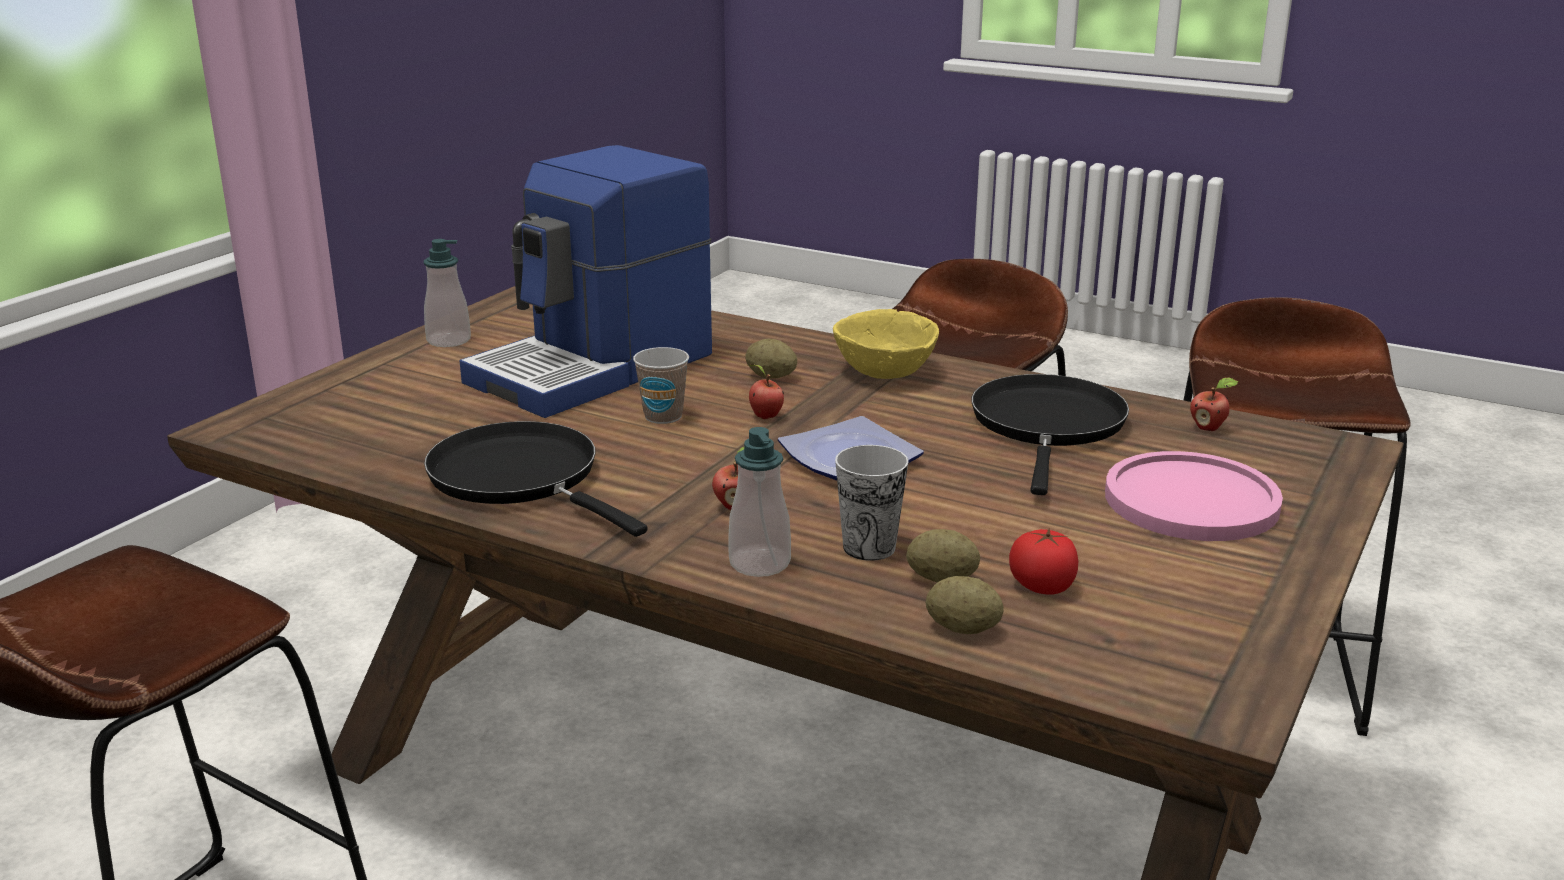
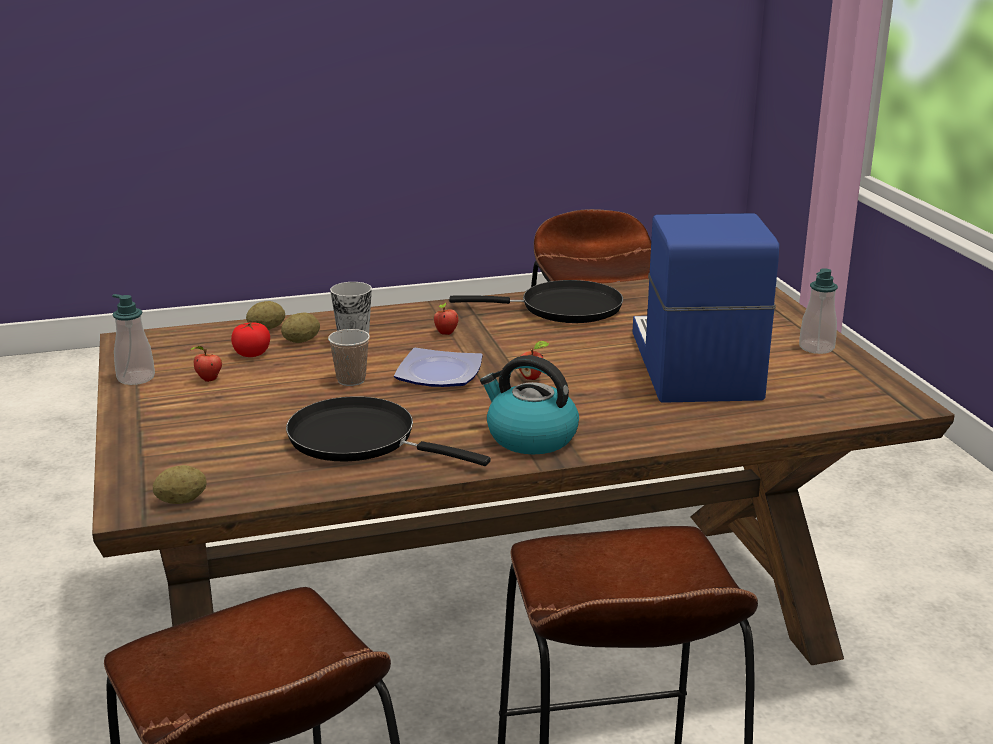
camera: 135 degrees right, 0 degrees up
cup [633,347,689,424] -> cup moved to [328,329,370,386]
soap dispenser [728,427,791,577] -> soap dispenser moved to [112,294,155,385]
potato [745,339,797,379] -> potato moved to [153,465,207,504]
yellow bowl [833,309,939,379] -> kettle [480,355,579,455]
black frying pan [971,374,1129,495] -> black frying pan turned 150 degrees clockwise [286,396,491,466]
pink plate [1105,451,1283,541] -> none
apple [1190,377,1239,431] -> apple moved to [190,346,222,382]

